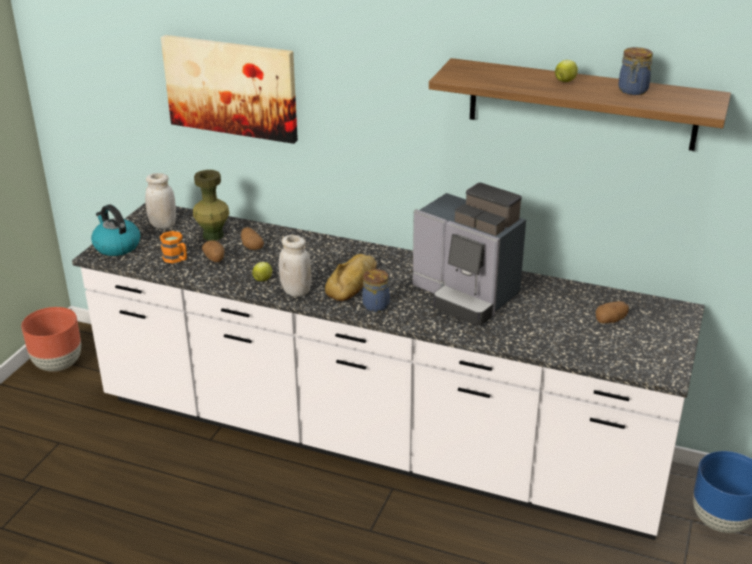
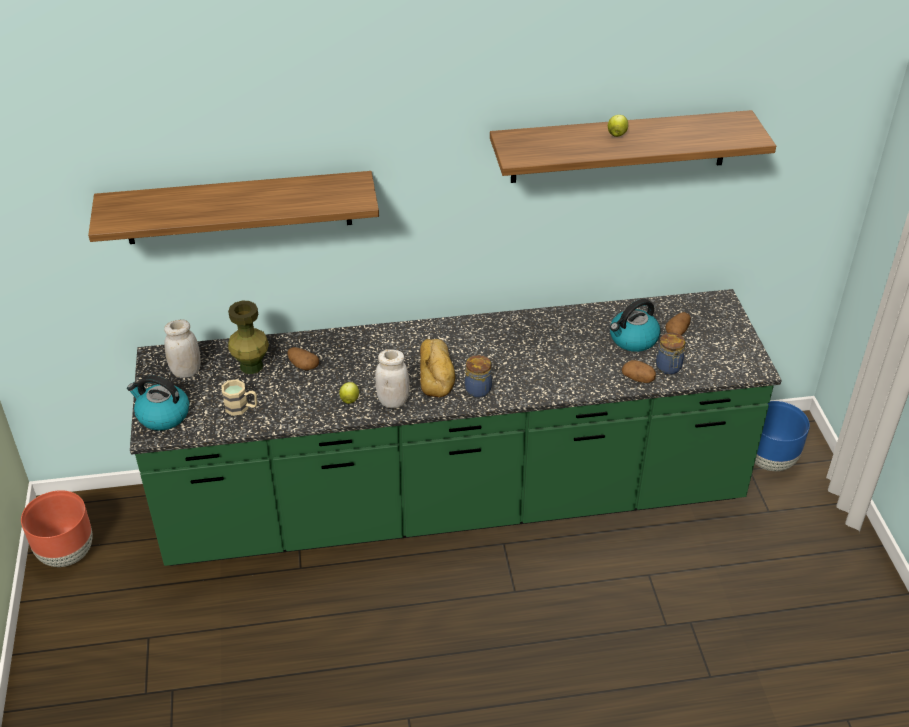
camera: 30 degrees left, 10 degrees up
white counter [72,203,705,540] -> green counter [130,289,782,566]
orange mug [160,231,187,263] -> beige mug [221,379,257,416]
picture [161,35,298,144] -> shelf [88,171,379,244]
potato [202,240,225,262] -> potato moved to [622,360,656,383]
coffee machine [412,183,526,325] -> none
jar [618,47,653,95] -> jar moved to [656,333,685,375]
none -> kettle [610,299,660,352]

